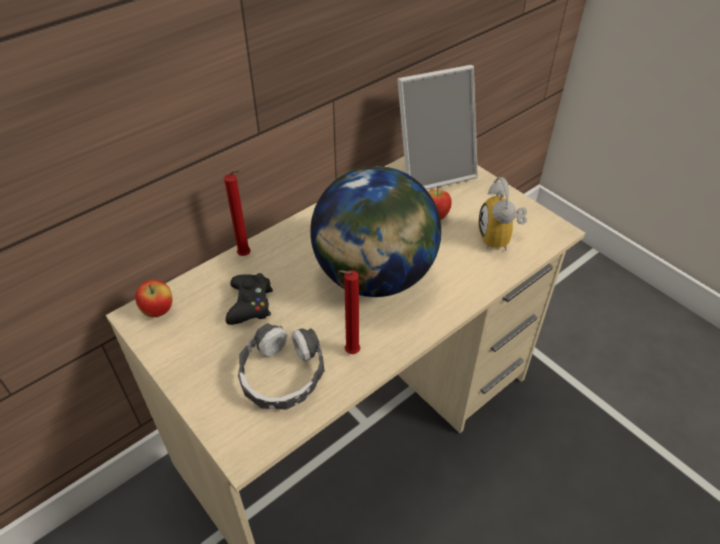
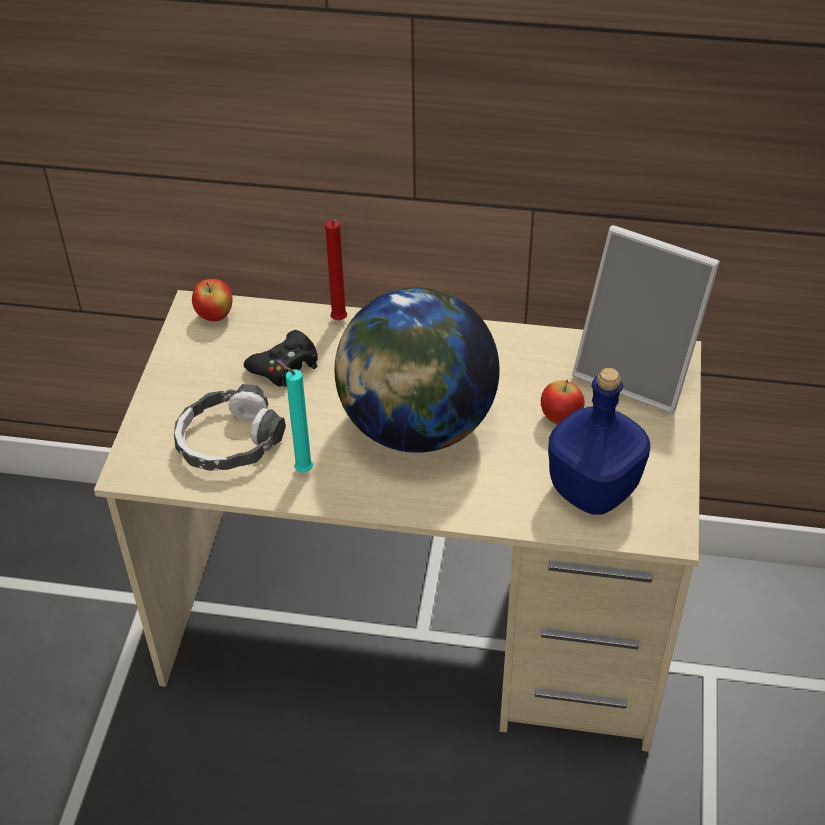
camera: 50 degrees right, 0 degrees up
red candle [338,270,360,354] -> turquoise candle [276,360,313,473]
alarm clock [478,177,527,251] -> blue bottle [548,368,650,515]

